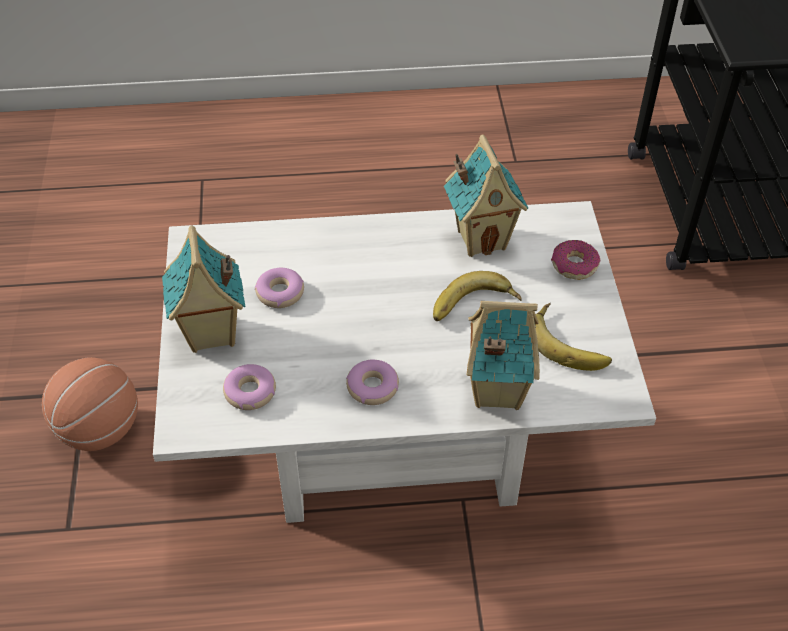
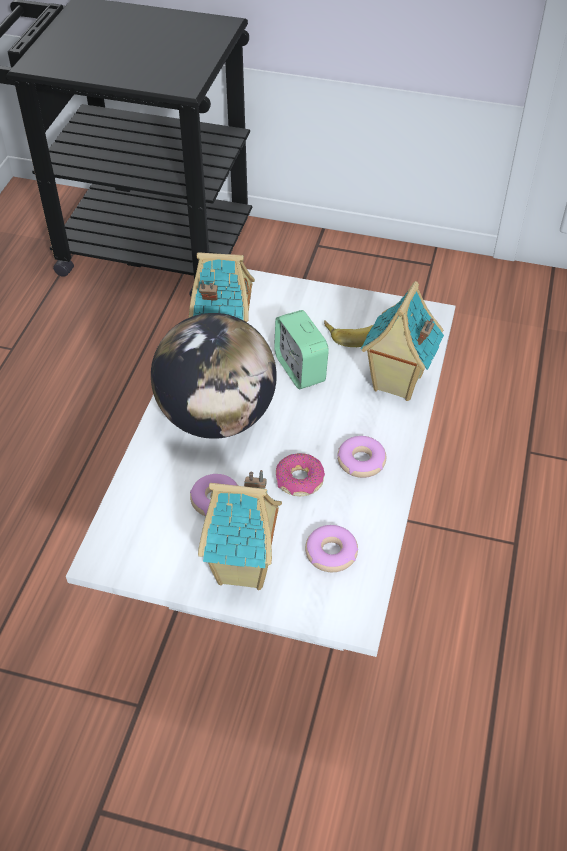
camera: 70 degrees left, 0 degrees up
basketball [42,357,138,451] -> none
banana [433,271,522,321] -> alarm clock [274,310,329,389]
donut [551,240,600,280] -> donut moved to [276,453,325,497]
none -> globe [151,313,277,439]

